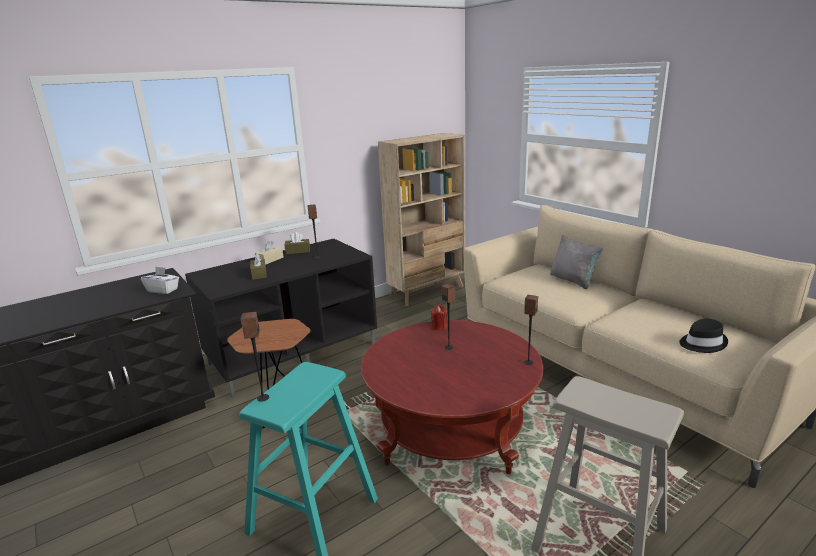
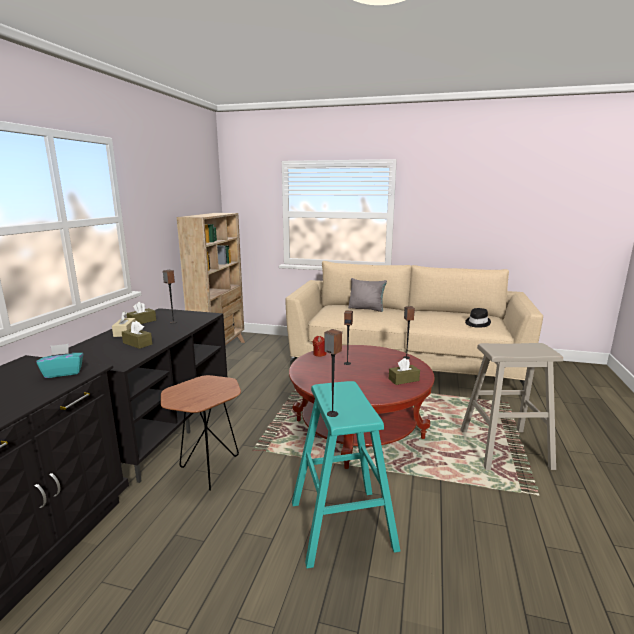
camera: 40 degrees left, 5 degrees down
white tissue box [141,266,179,294] -> turquoise tissue box [36,344,83,378]
none -> brown tissue box [389,358,420,385]

